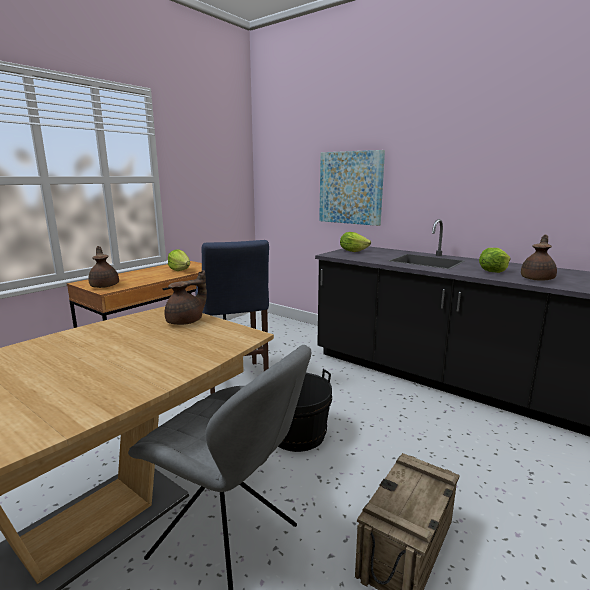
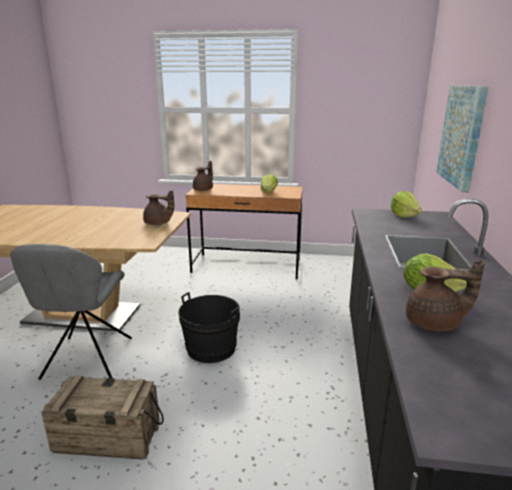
camera: 60 degrees right, 5 degrees up
blue stool [195,240,269,394] -> none

